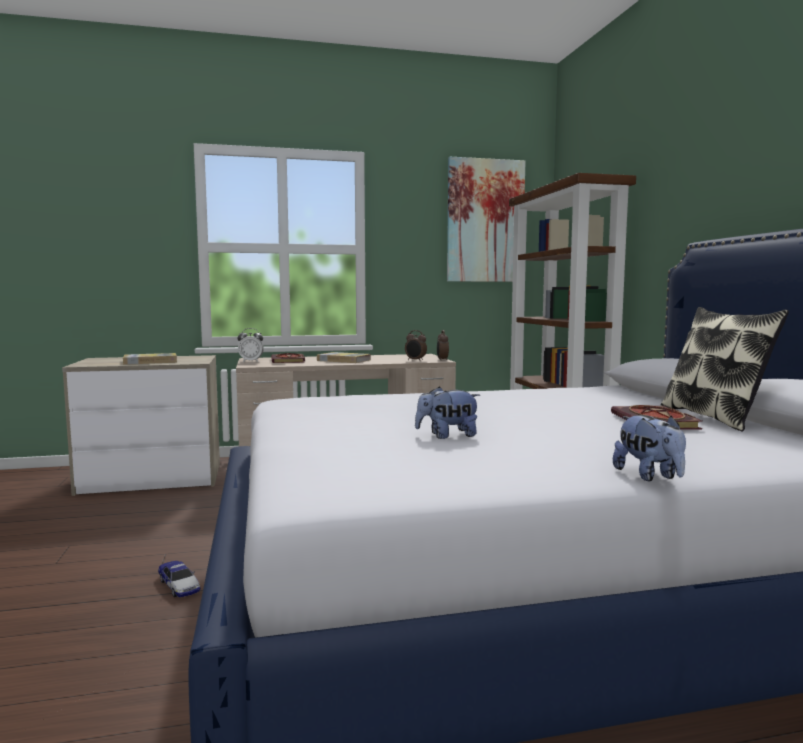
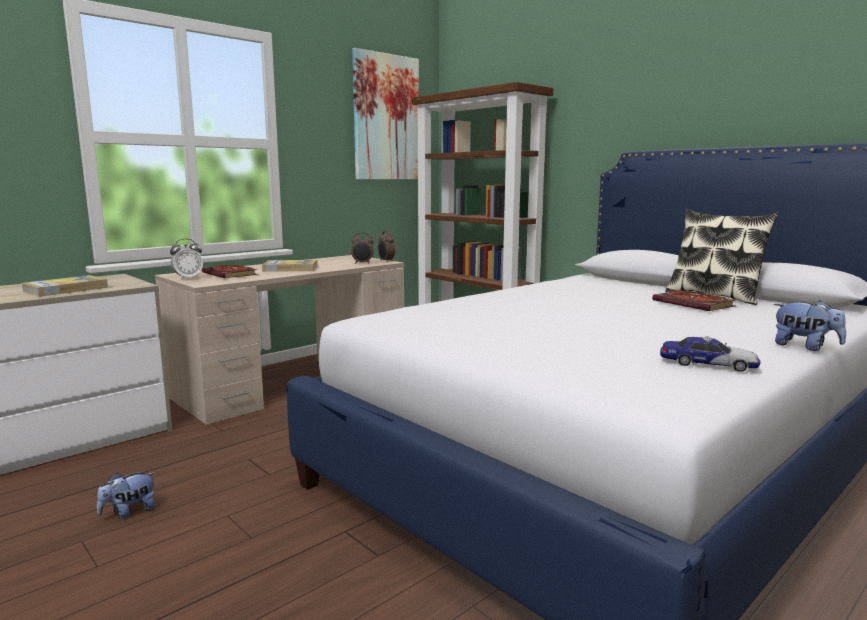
camera: 30 degrees left, 5 degrees up
toy car [158,561,200,597] -> toy car moved to [660,336,761,372]
plush toy [415,387,480,439] -> plush toy moved to [97,472,156,519]

